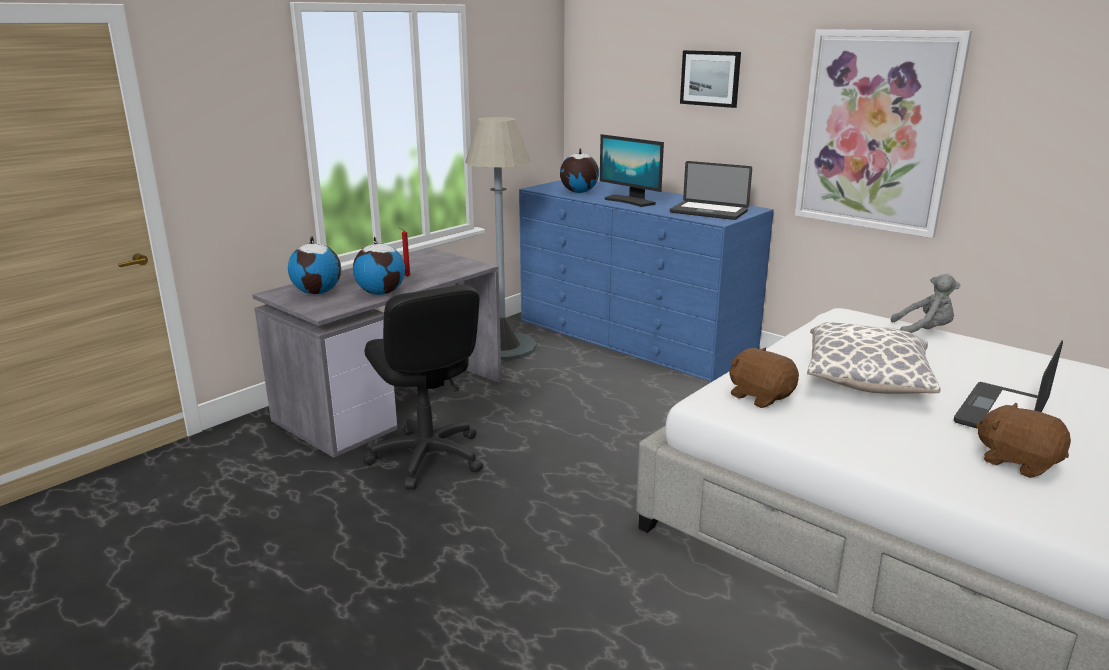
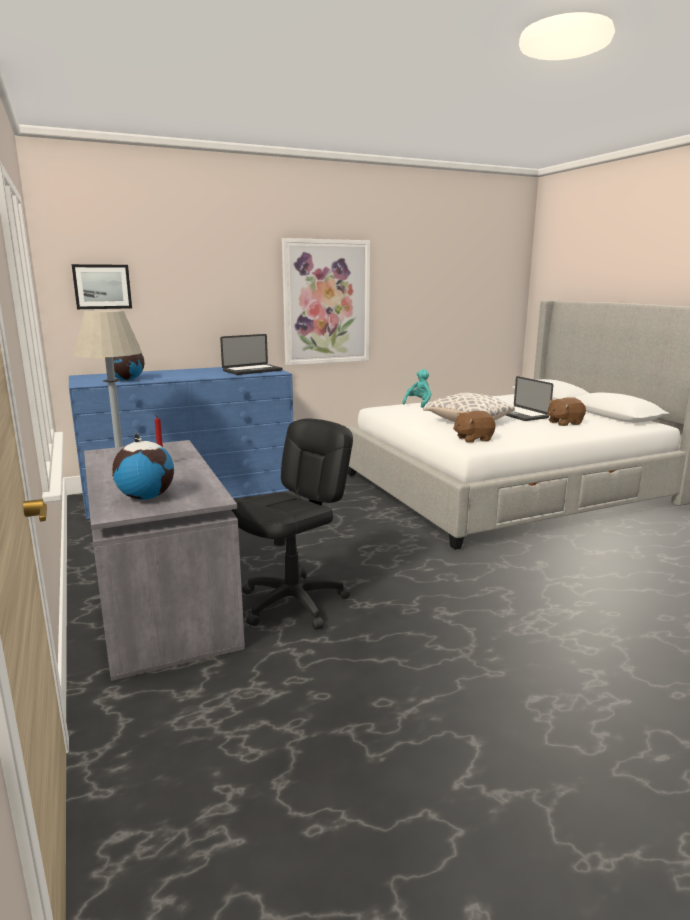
camera: 65 degrees left, 5 degrees down
globe [353,237,405,295] -> none
black office chair [363,285,483,490] -> black office chair turned 45 degrees counterclockwise [232,418,353,630]
monitor [600,134,664,207] -> none
picture [680,50,741,108] -> picture moved to [72,264,132,309]
grey plush toy [890,274,960,333] -> turquoise plush toy [402,369,431,408]

